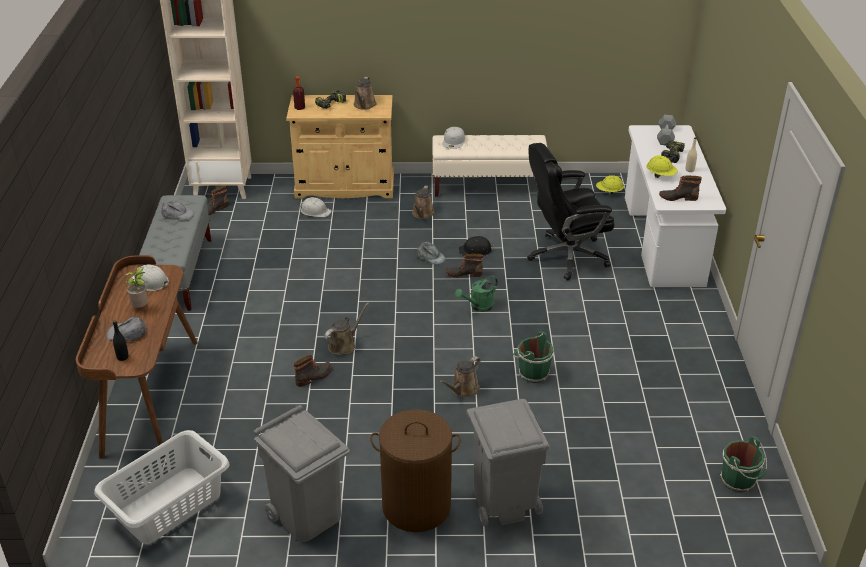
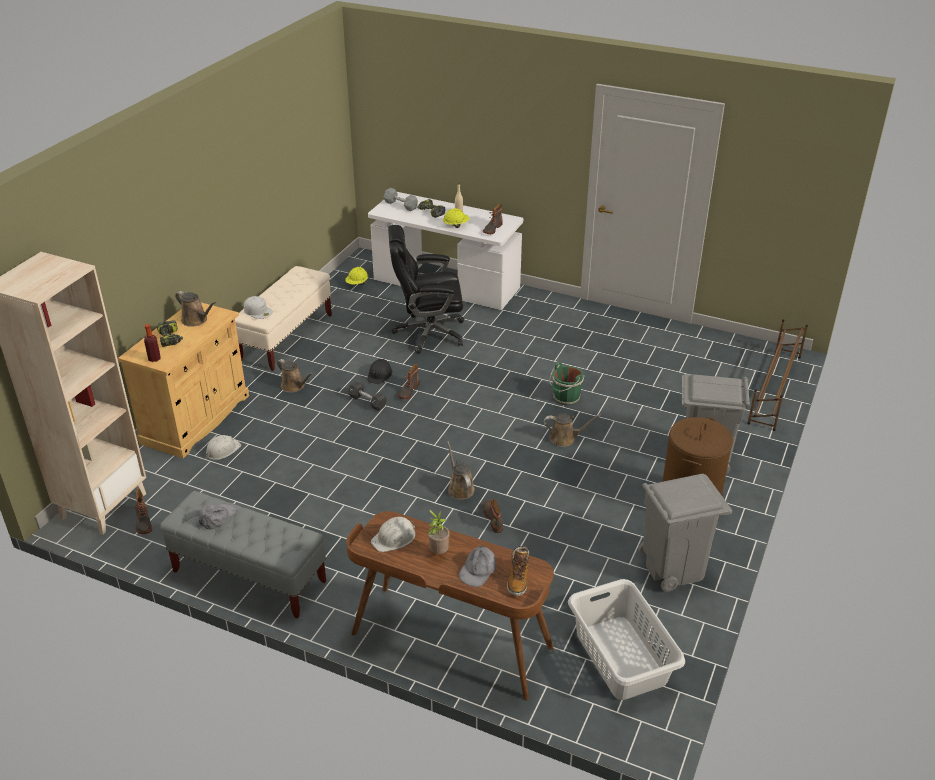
camera: 65 degrees left, 0 degrees up
black bottle [113,320,128,361] -> boot [507,546,529,596]
grey cap [416,242,446,265] -> black dumbbell [348,381,387,411]
brown watering can [439,356,481,398] -> brown watering can turned 60 degrees counterclockwise [544,413,601,447]
green watering can [455,276,498,312] -> none
black office chair [527,143,615,280] -> black office chair turned 75 degrees clockwise [388,225,464,354]
green bucket [720,436,767,493] -> none
none -> brown shoe rack [747,319,808,431]

